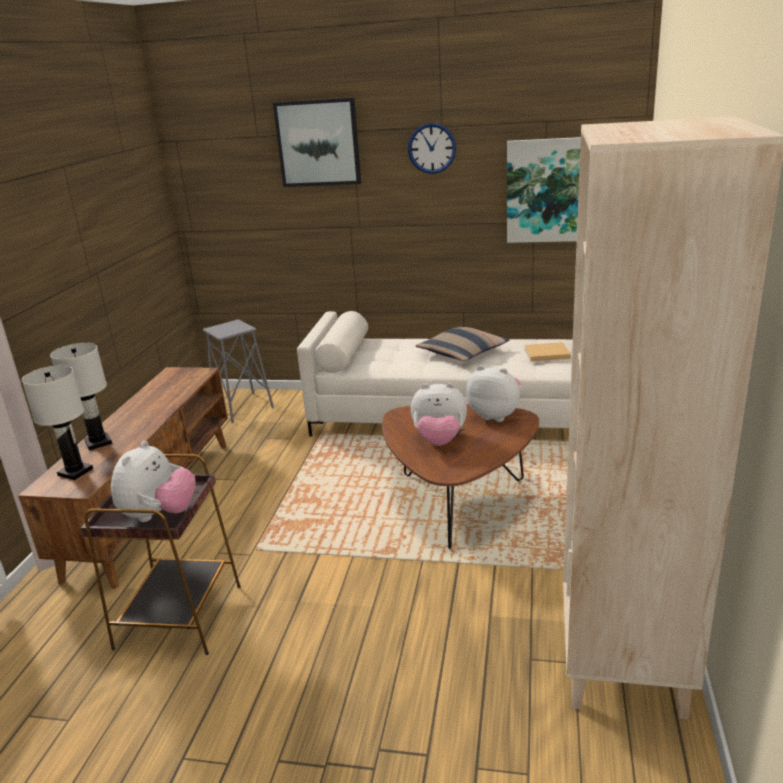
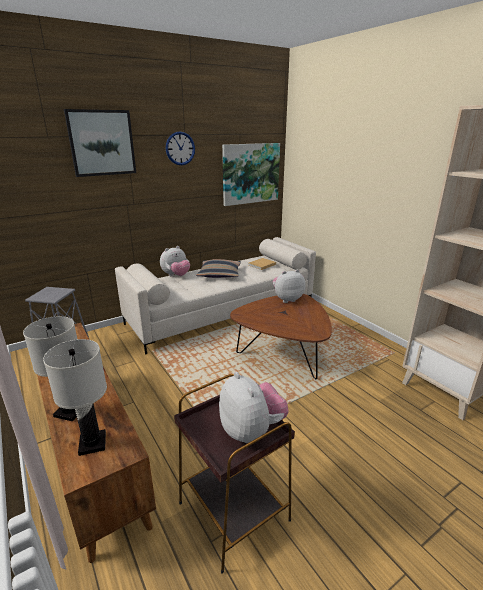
camera: 45 degrees left, 0 degrees up
plush toy [411,383,467,446] -> plush toy moved to [160,246,190,276]

